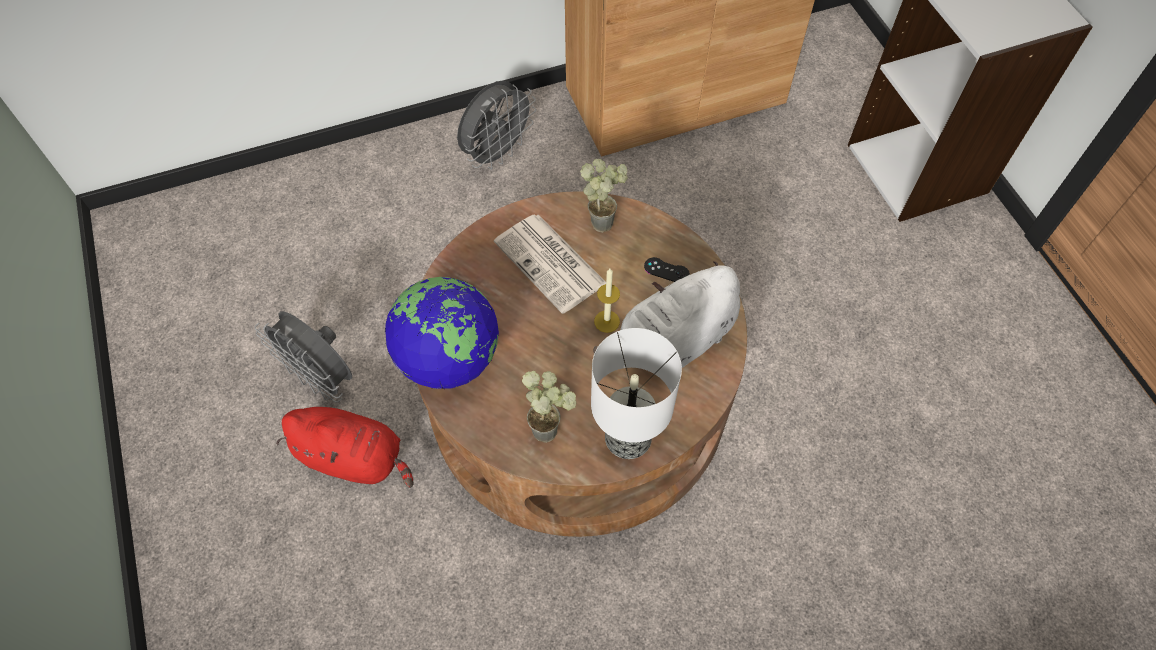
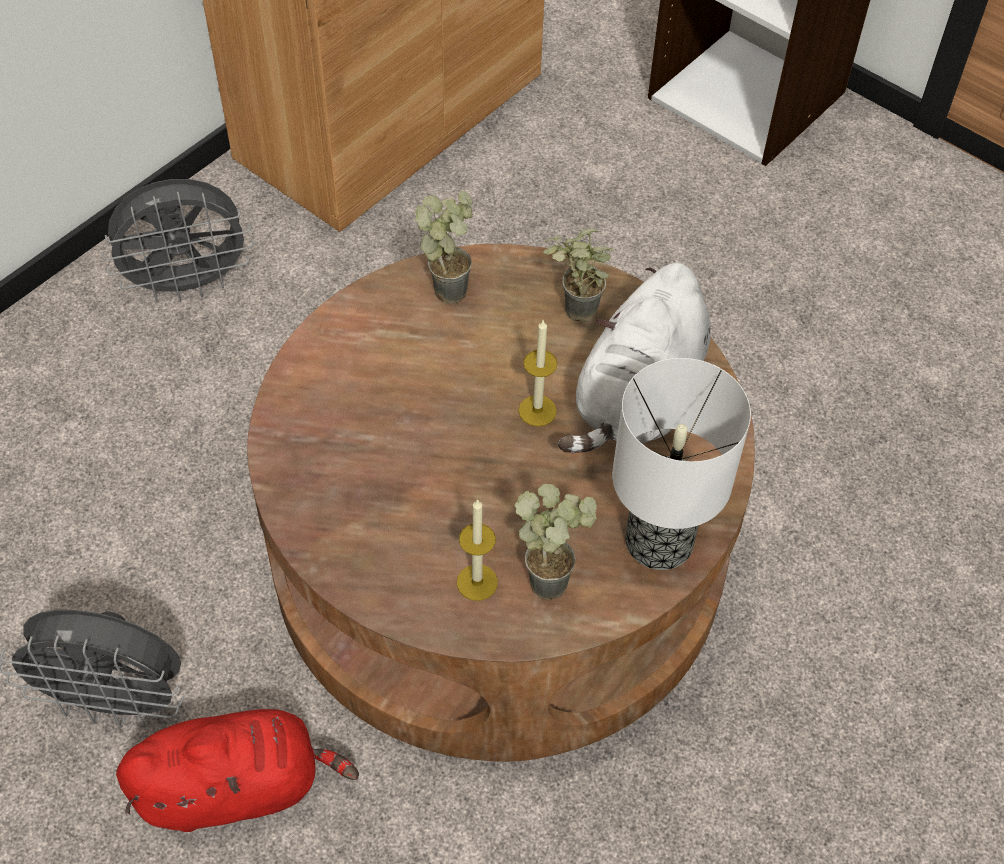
camera: 30 degrees left, 5 degrees down
globe [385,277,499,389] -> none
grey fan [457,80,536,169] -> grey fan turned 60 degrees clockwise [102,179,254,302]
newspaper [494,214,606,314] -> none
black game controller [644,257,690,282] -> potted plant [543,228,615,323]
none -> candle [457,499,498,601]

